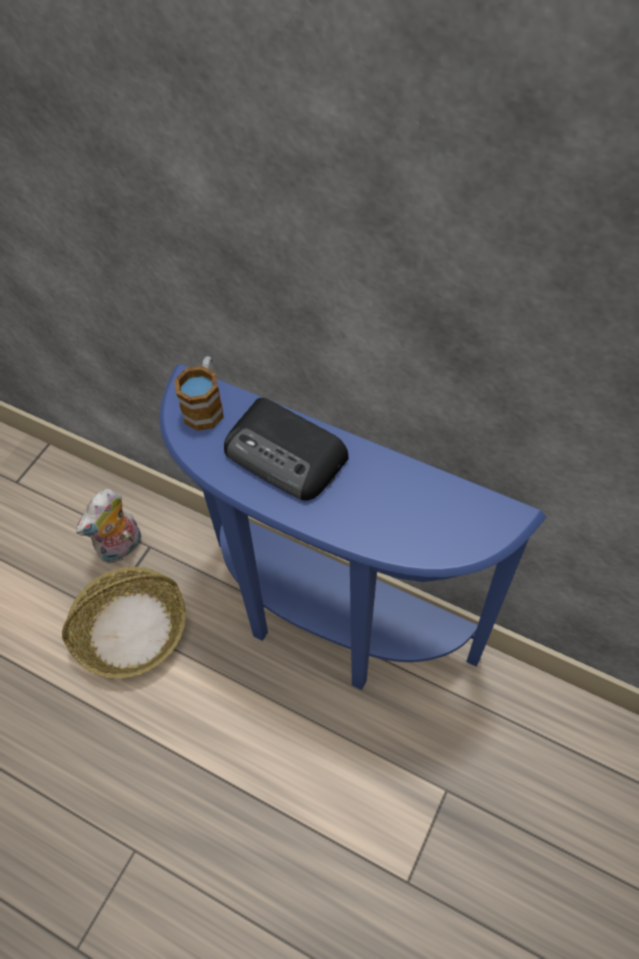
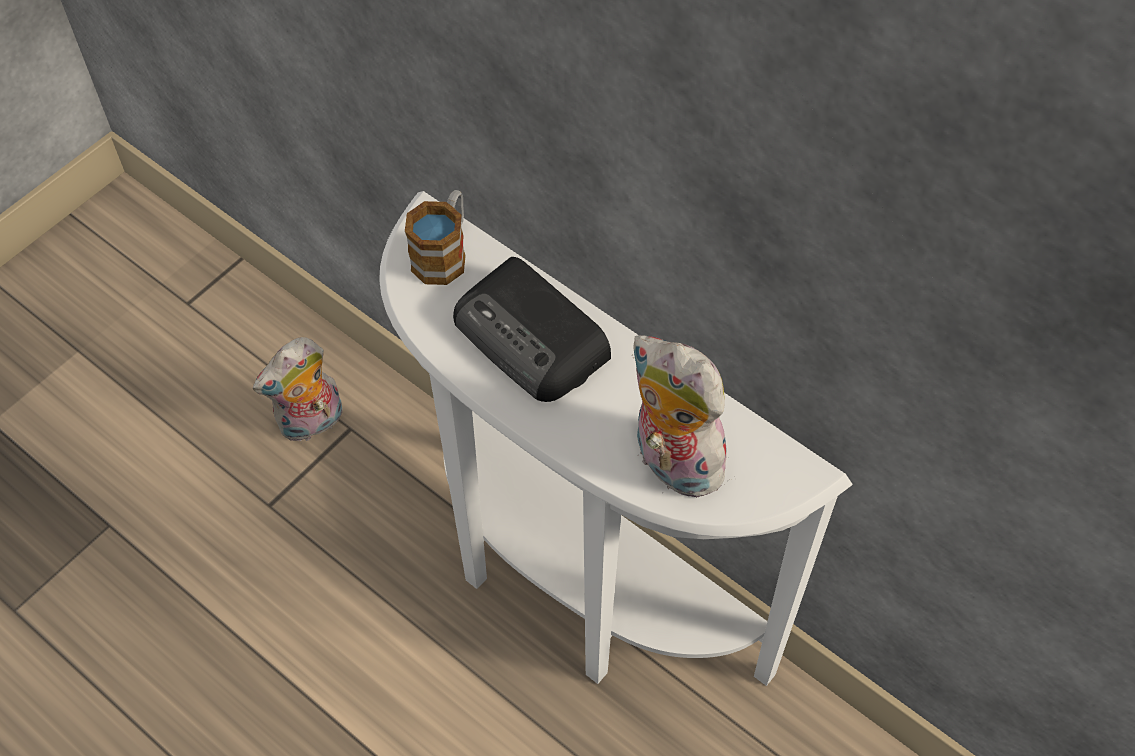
camera: 10 degrees right, 0 degrees up
basket [62,567,186,679] -> none
blue console table [159,364,546,690] -> white console table [379,191,853,686]
none -> plush toy [632,335,734,498]

